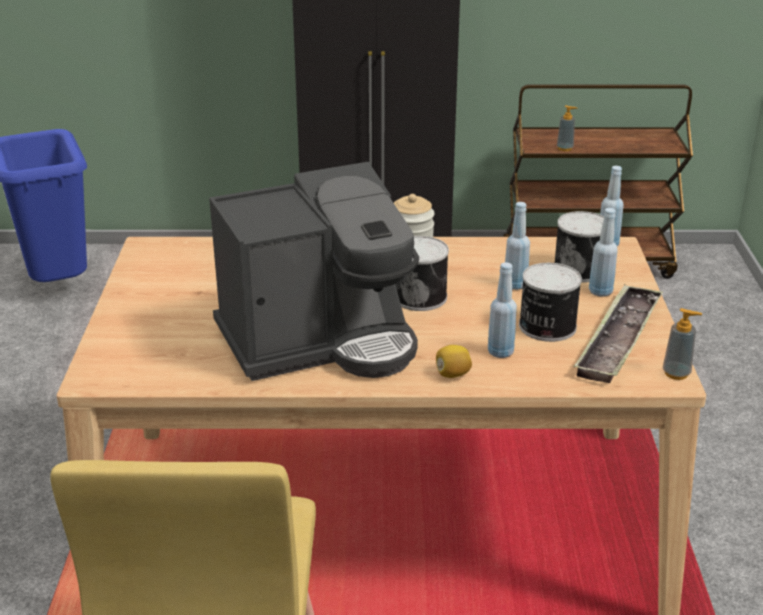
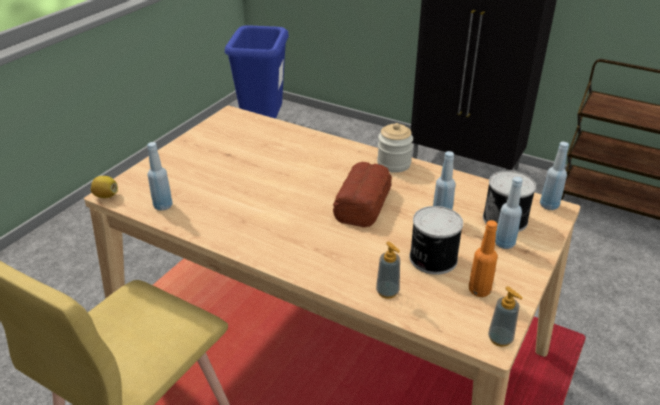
camera: 30 degrees right, 5 degrees up
coffee machine [209,162,419,381] -> none
can [396,236,449,311] -> bread [333,162,392,227]
lemon [436,345,472,378] -> lemon moved to [91,176,118,198]
blue bottle [488,262,517,358] -> blue bottle moved to [147,142,173,211]
soap dispenser [557,105,577,151] -> soap dispenser moved to [376,241,400,299]
tray [574,284,663,383] -> orange bottle [469,220,498,297]

